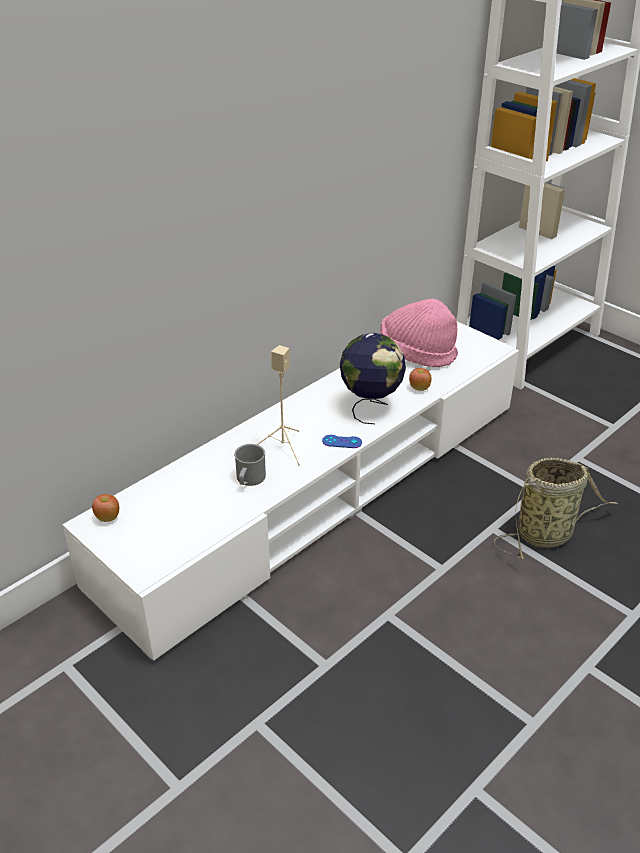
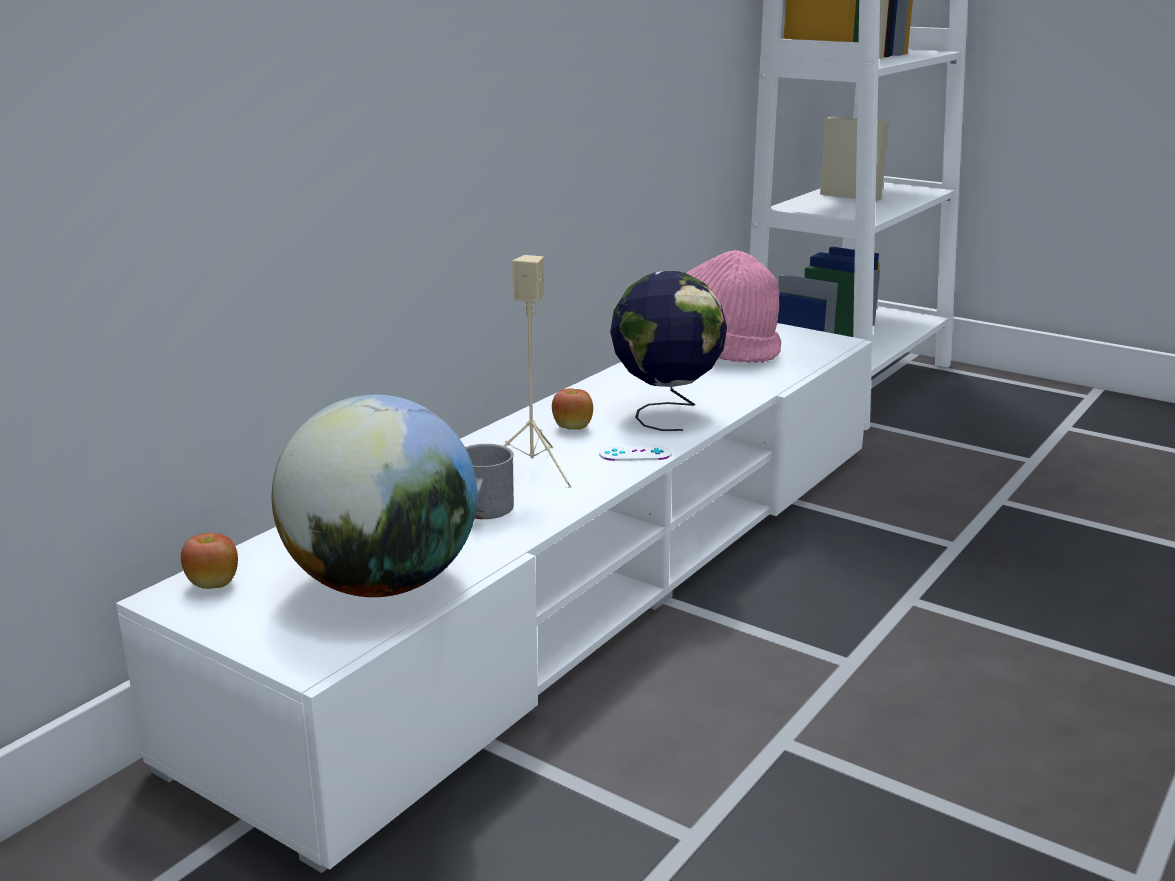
camera: 10 degrees left, 15 degrees down
blue game controller [322,435,362,448] -> white game controller [599,445,672,461]
apple [409,368,431,391] -> apple moved to [552,389,593,430]
basket [493,458,618,559] -> none
none -> globe [272,395,477,597]

